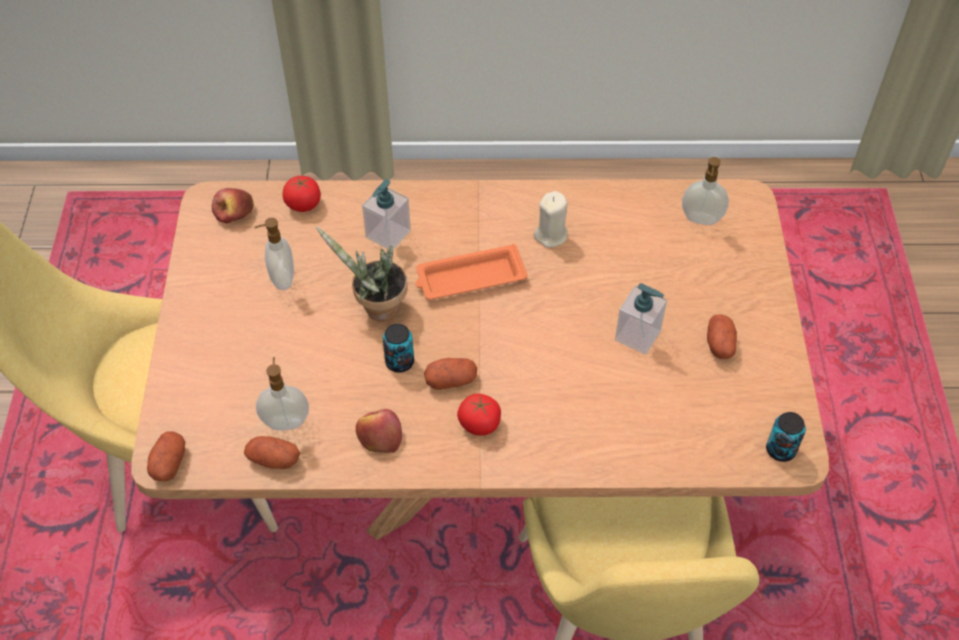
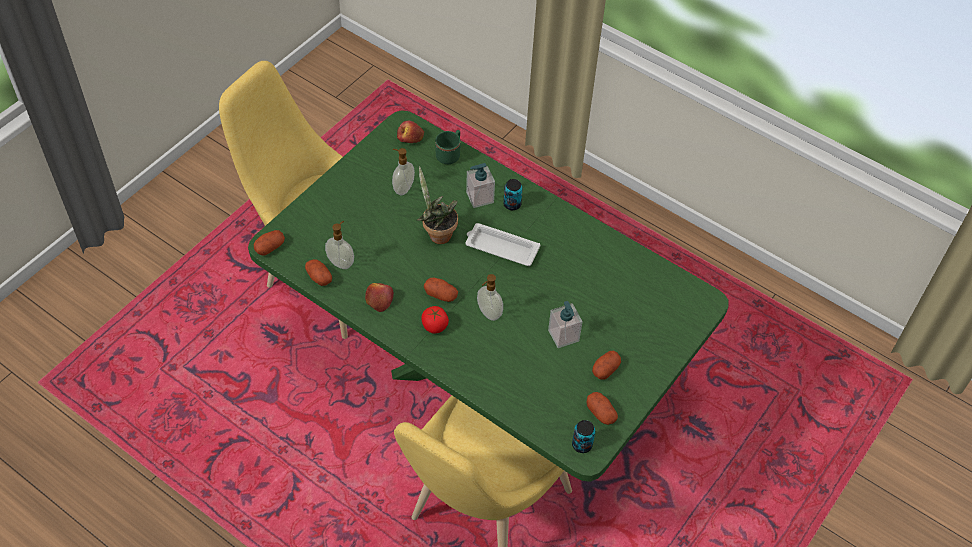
camera: 35 degrees right, 0 degrees up
brown dining table [131,179,829,540] -> green dining table [248,110,729,482]
tomato [282,176,321,212] -> green mug [435,130,461,164]
can [383,324,414,373] -> can moved to [503,179,523,210]
orange tray [415,244,527,300] -> white tray [466,223,540,266]
beige candle [534,191,568,248] -> none
soap dispenser [682,157,729,225] -> soap dispenser moved to [477,274,503,321]
none -> potato [586,392,618,425]

